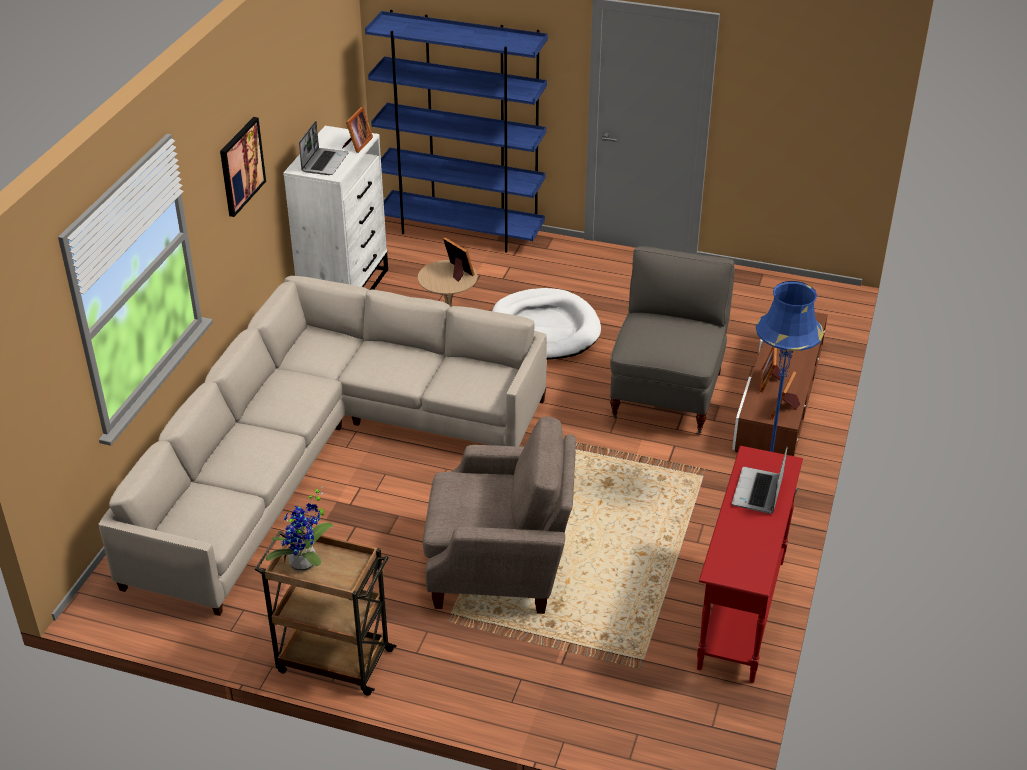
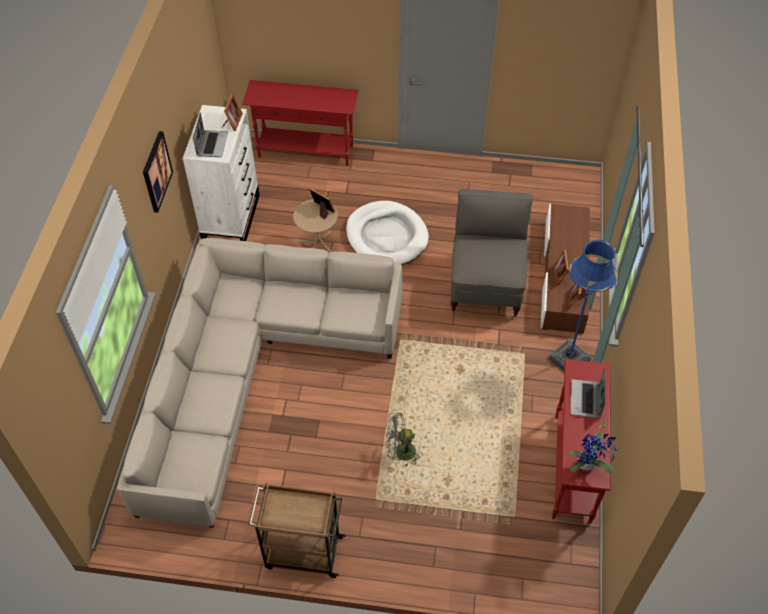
camera: 10 degrees left, 15 degrees up
potted plant [266,486,334,572] -> potted plant moved to [568,418,617,474]
blue bookcase [365,10,548,253] -> red console table [242,80,359,166]
beige armchair [423,416,576,614] -> grey fan [386,413,423,467]

